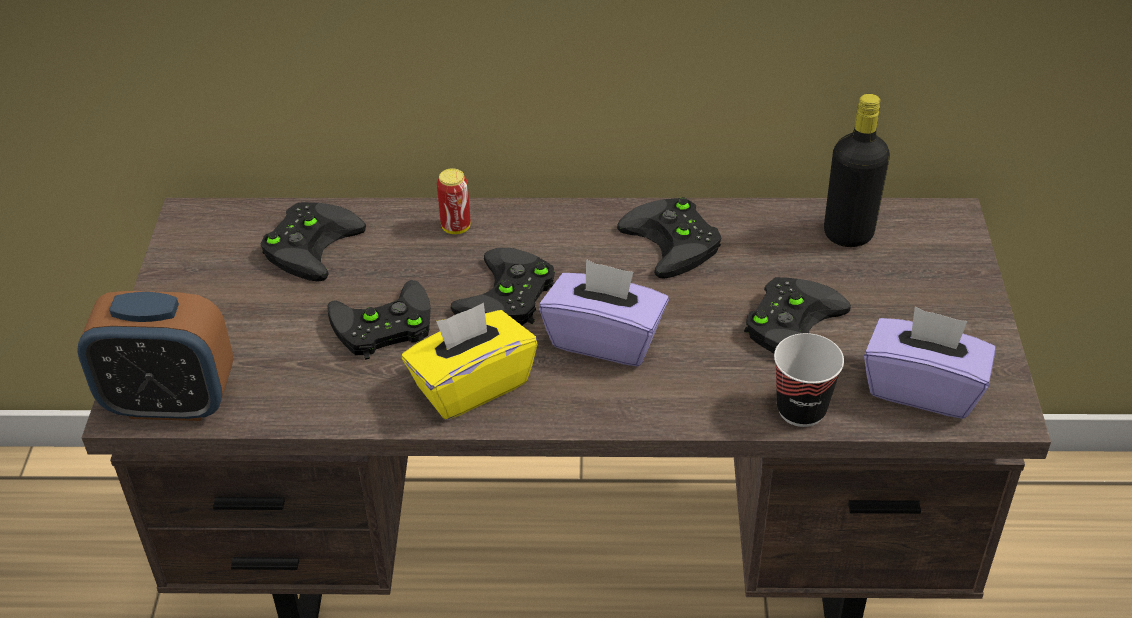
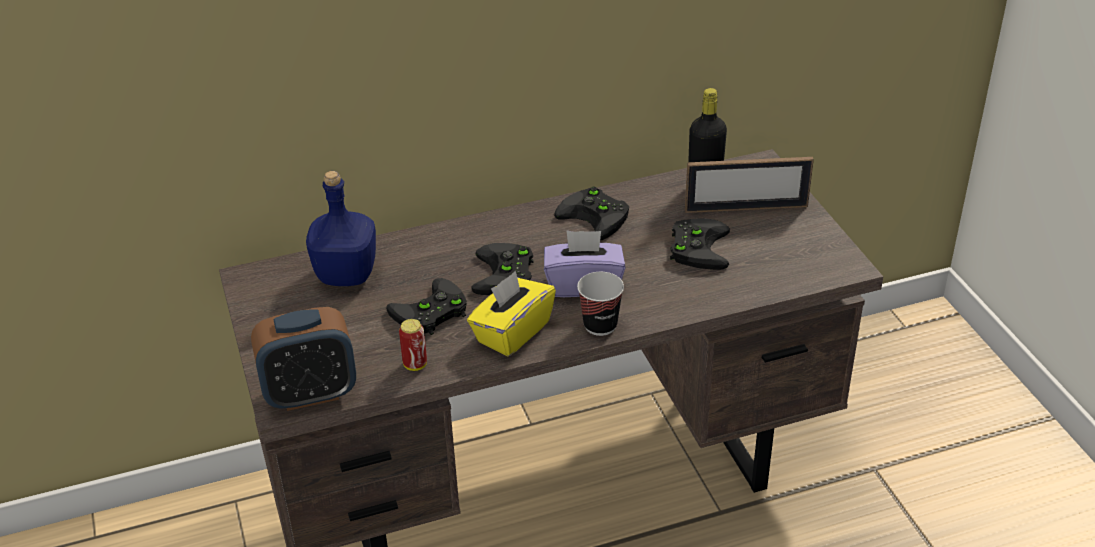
camera: 20 degrees left, 5 degrees down
black game controller [261,202,366,282] -> blue bottle [306,171,376,286]
can [437,168,471,234] -> can moved to [399,319,427,371]
cup [774,333,844,427] -> cup moved to [577,272,624,336]
purple tissue box [864,306,996,419] -> none
none -> picture frame [685,157,814,213]

